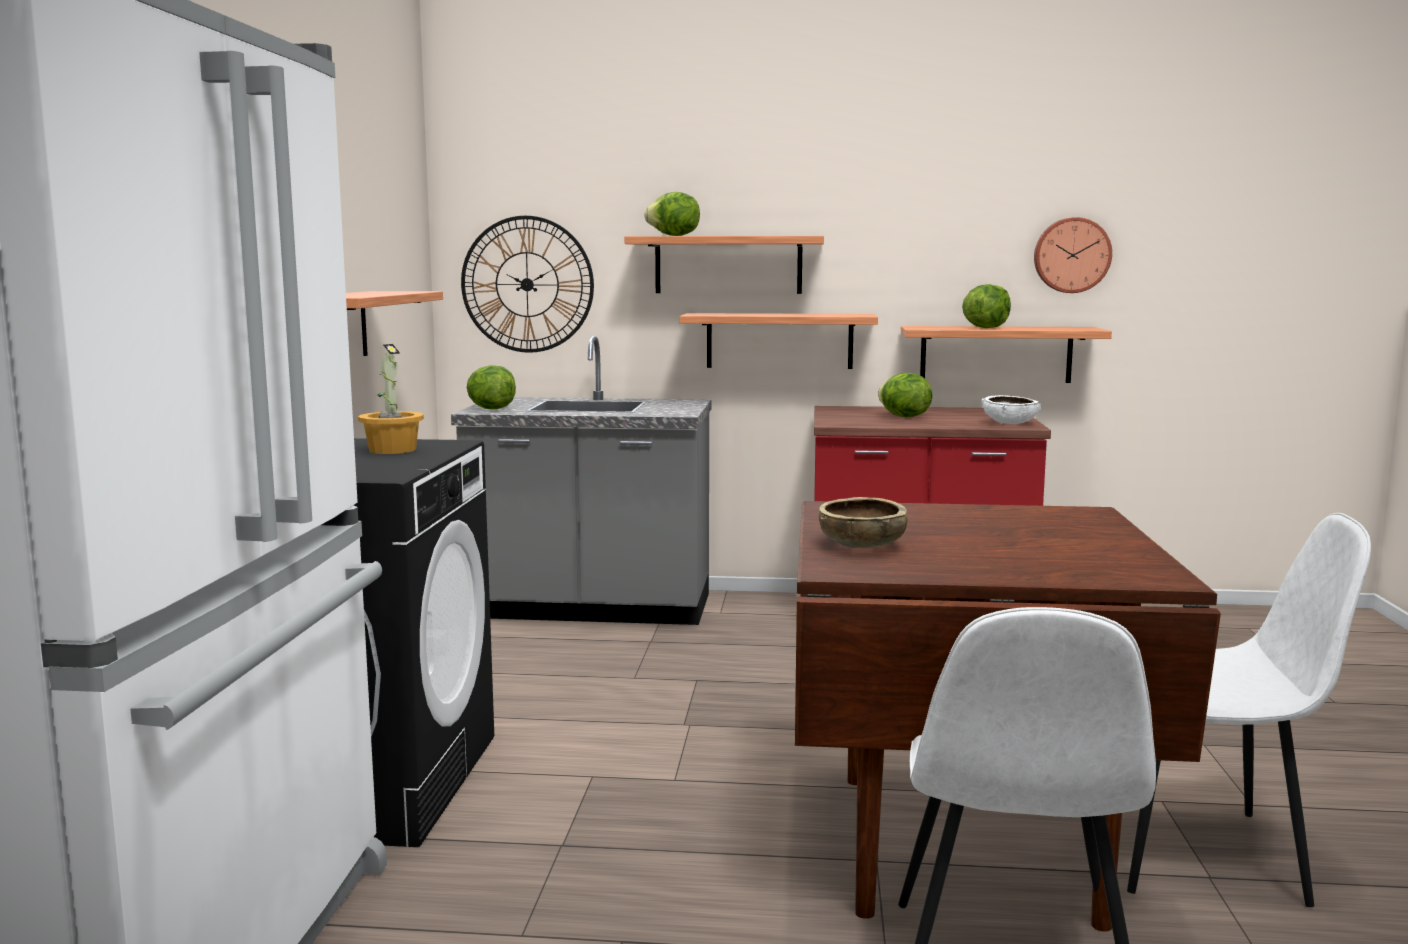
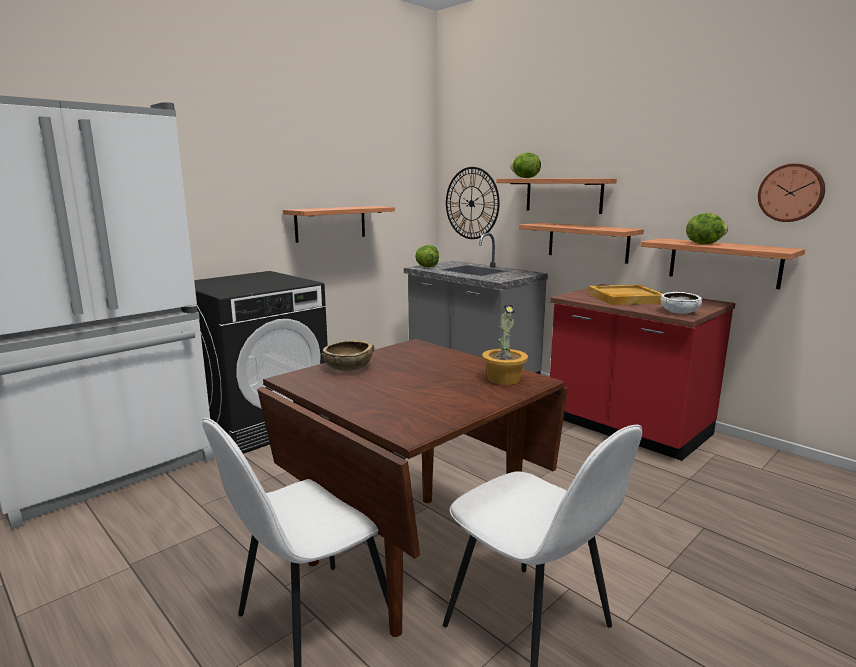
camera: 40 degrees right, 5 degrees up
potted plant [358,344,424,454] -> potted plant moved to [482,305,528,385]
lettuce [878,373,933,417] -> beige tray [588,285,664,305]

